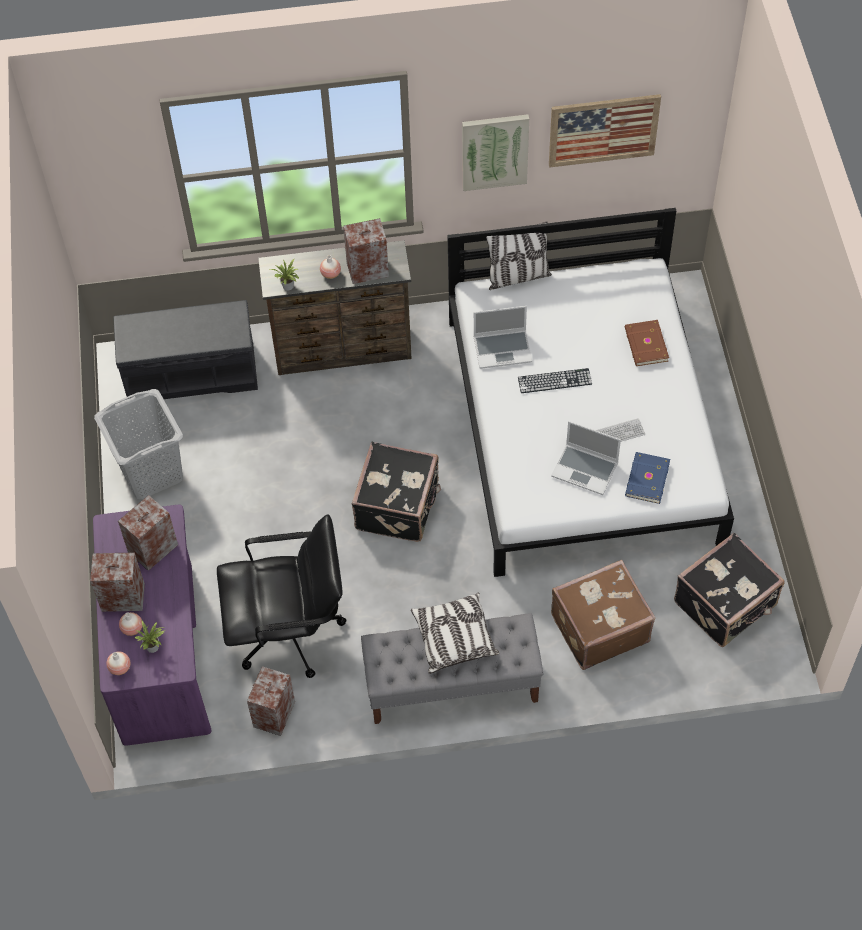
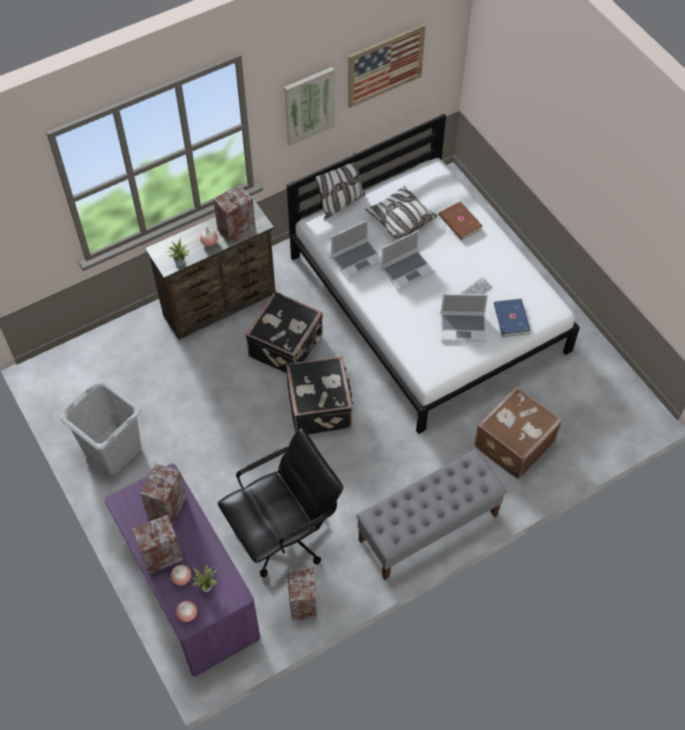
camera: 25 degrees left, 0 degrees up
grey bench [113,300,258,399] -> none
pillow [411,592,500,674] -> pillow moved to [365,185,438,240]
keyboard [518,368,592,393] -> laptop [381,230,435,291]
black suitcase [674,533,785,647] -> black suitcase moved to [245,291,323,374]

